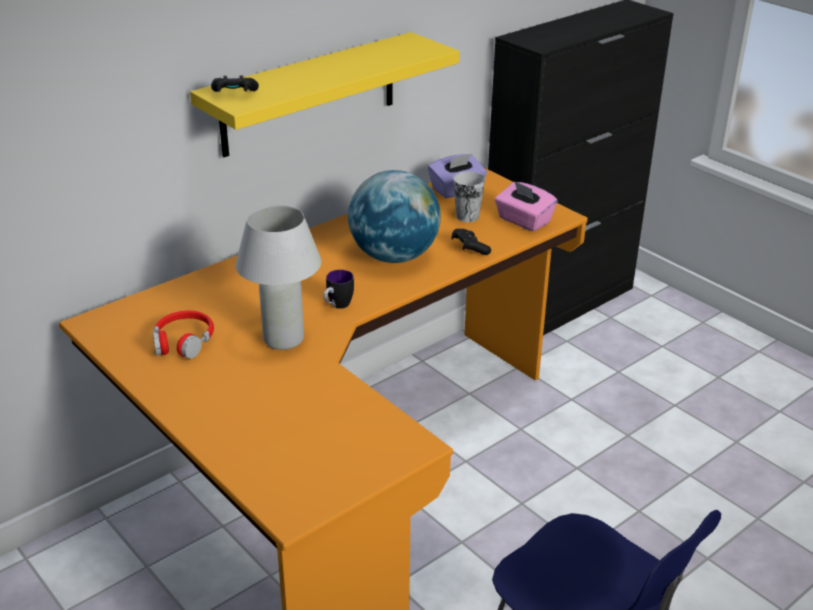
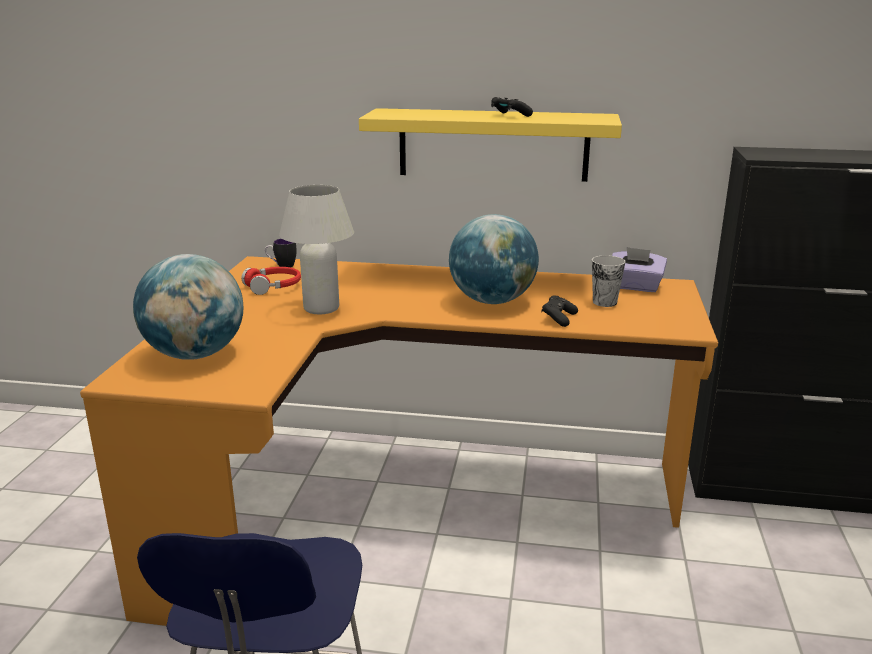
camera: 50 degrees right, 10 degrees down
black game controller [211,75,259,92] -> black game controller moved to [491,97,533,117]
mug [323,270,354,309] -> mug moved to [265,239,297,267]
pink tissue box [495,181,557,232] -> none
none -> globe [133,254,244,360]

